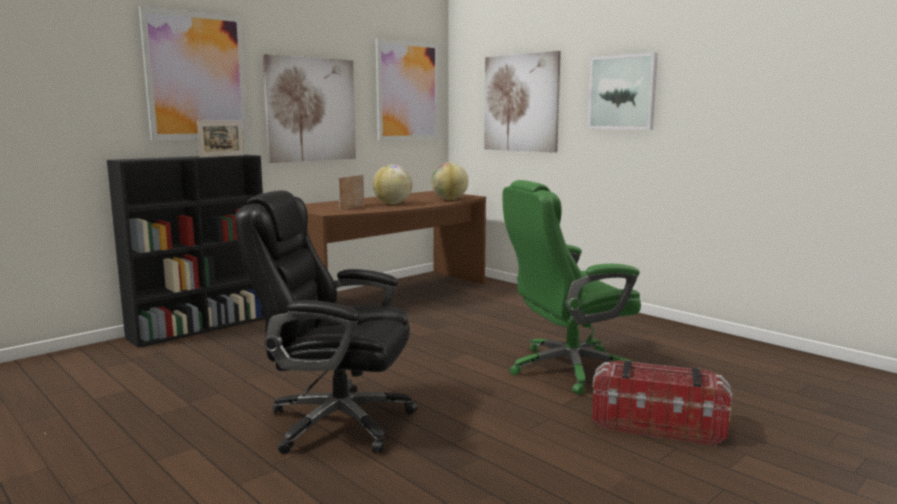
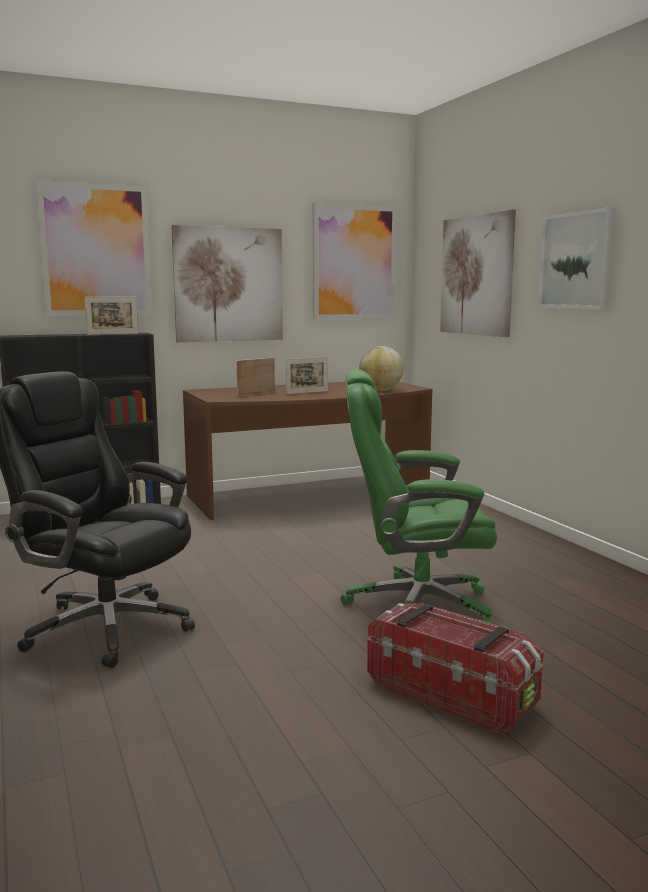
camera: 20 degrees right, 0 degrees up
globe [373,164,412,204] -> picture frame [285,357,328,394]

